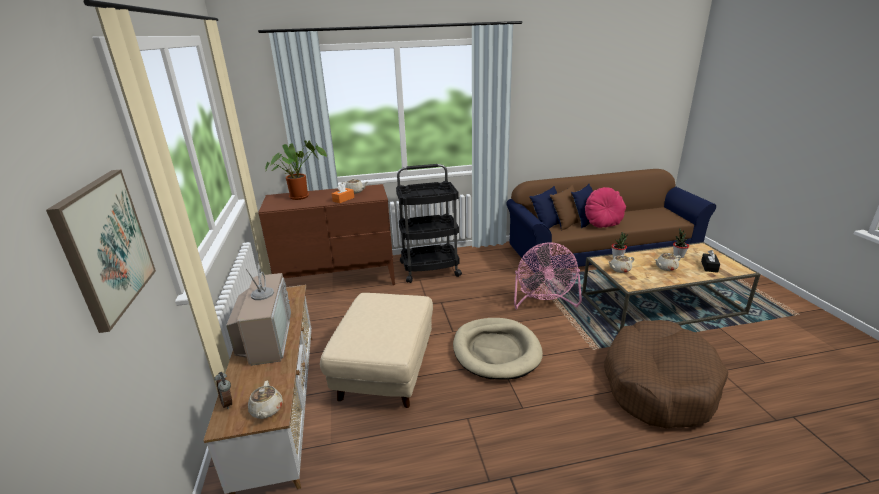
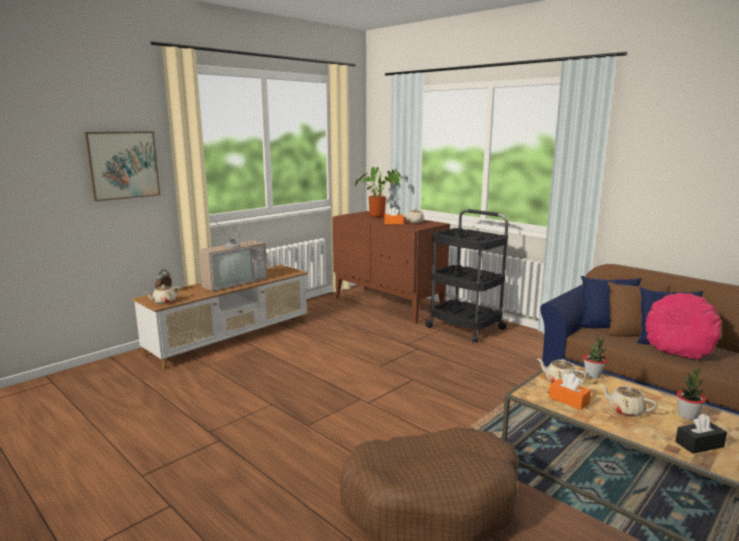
camera: 55 degrees right, 10 degrees down
beige ottoman [320,293,433,408] -> none
beige dog bed [453,318,543,380] -> none
pink fan [514,242,582,309] -> none
none -> orange tissue box [549,373,591,410]

